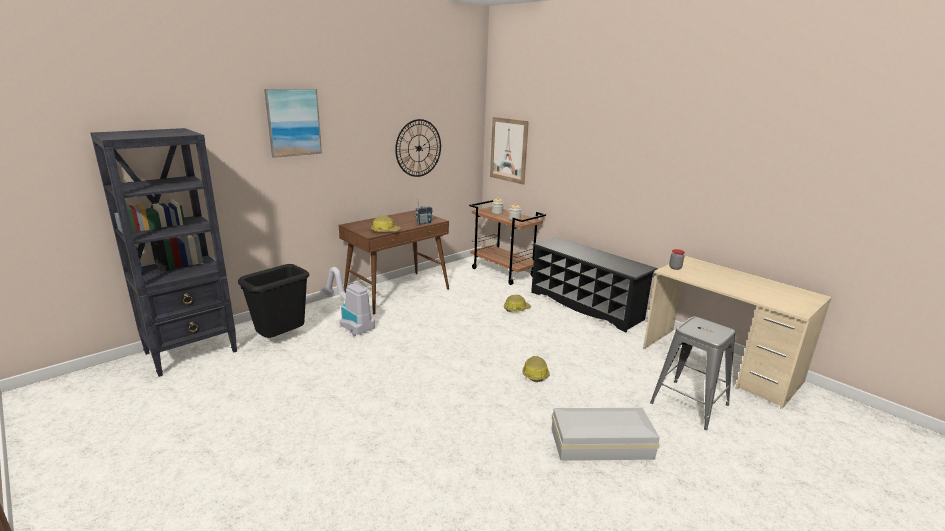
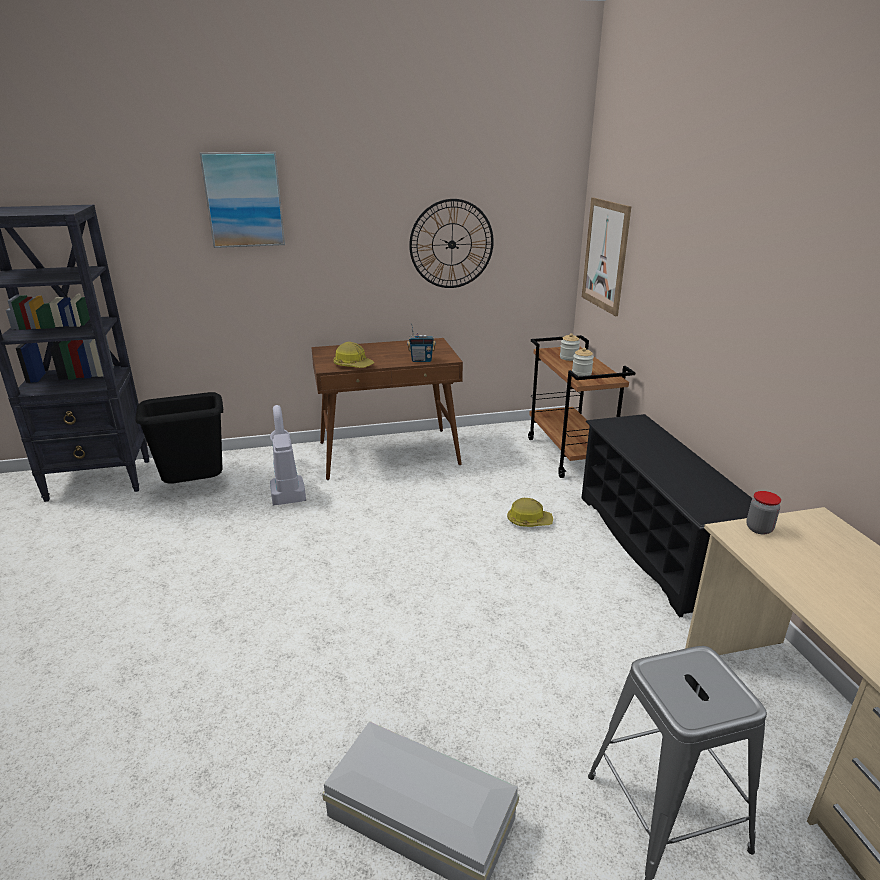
camera: 30 degrees right, 5 degrees up
hard hat [523,356,550,382] -> none

